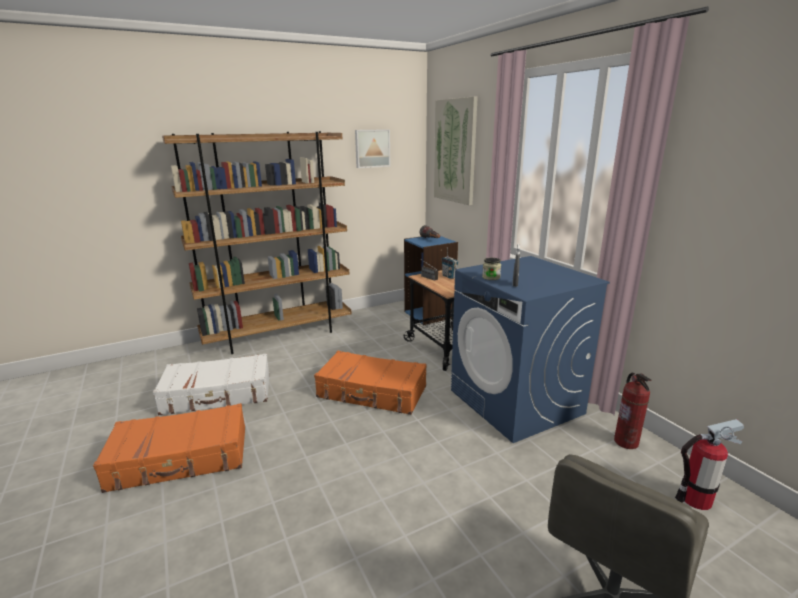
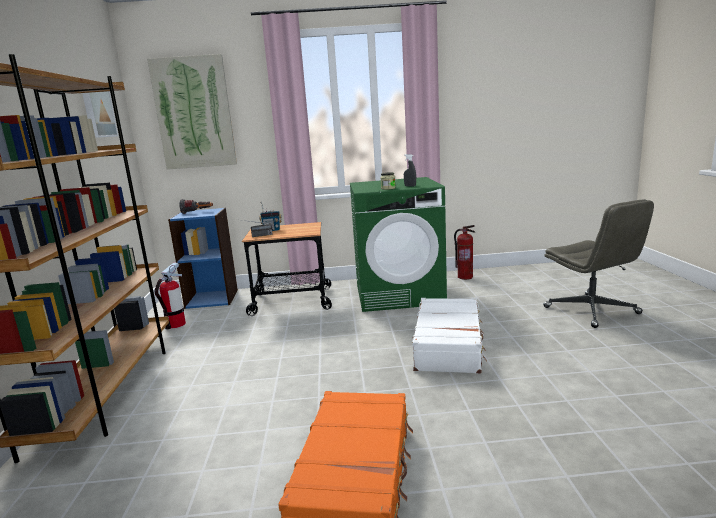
camera: 65 degrees left, 5 degrees down
white suitcase [153,353,270,415] -> white suitcase moved to [412,298,487,374]
orange suitcase [314,351,427,415] -> none
blue washing machine [451,256,610,443] -> green washing machine [350,177,447,312]
fire extinguisher [675,419,744,510] -> fire extinguisher moved to [154,263,186,329]

